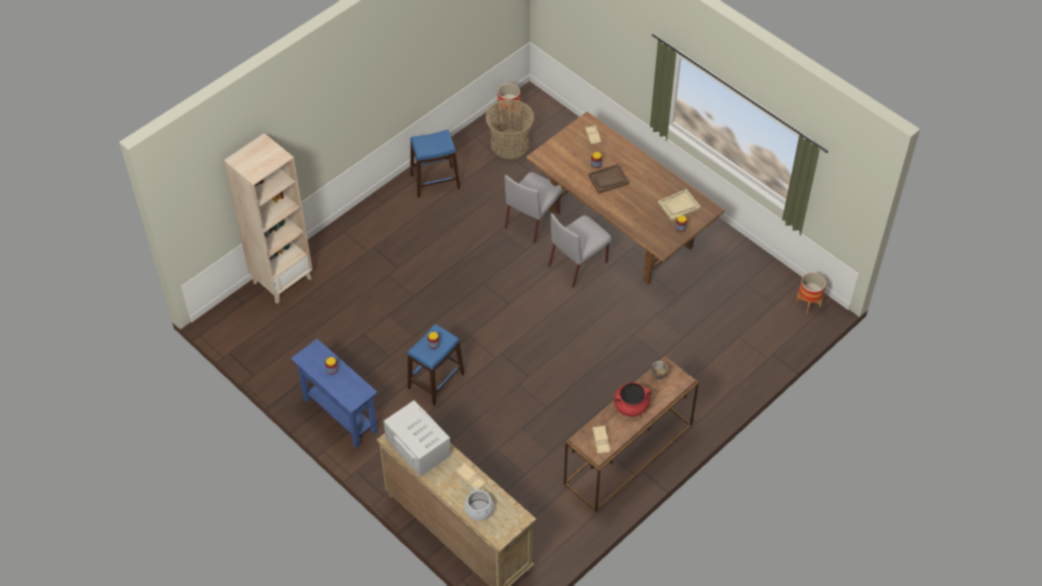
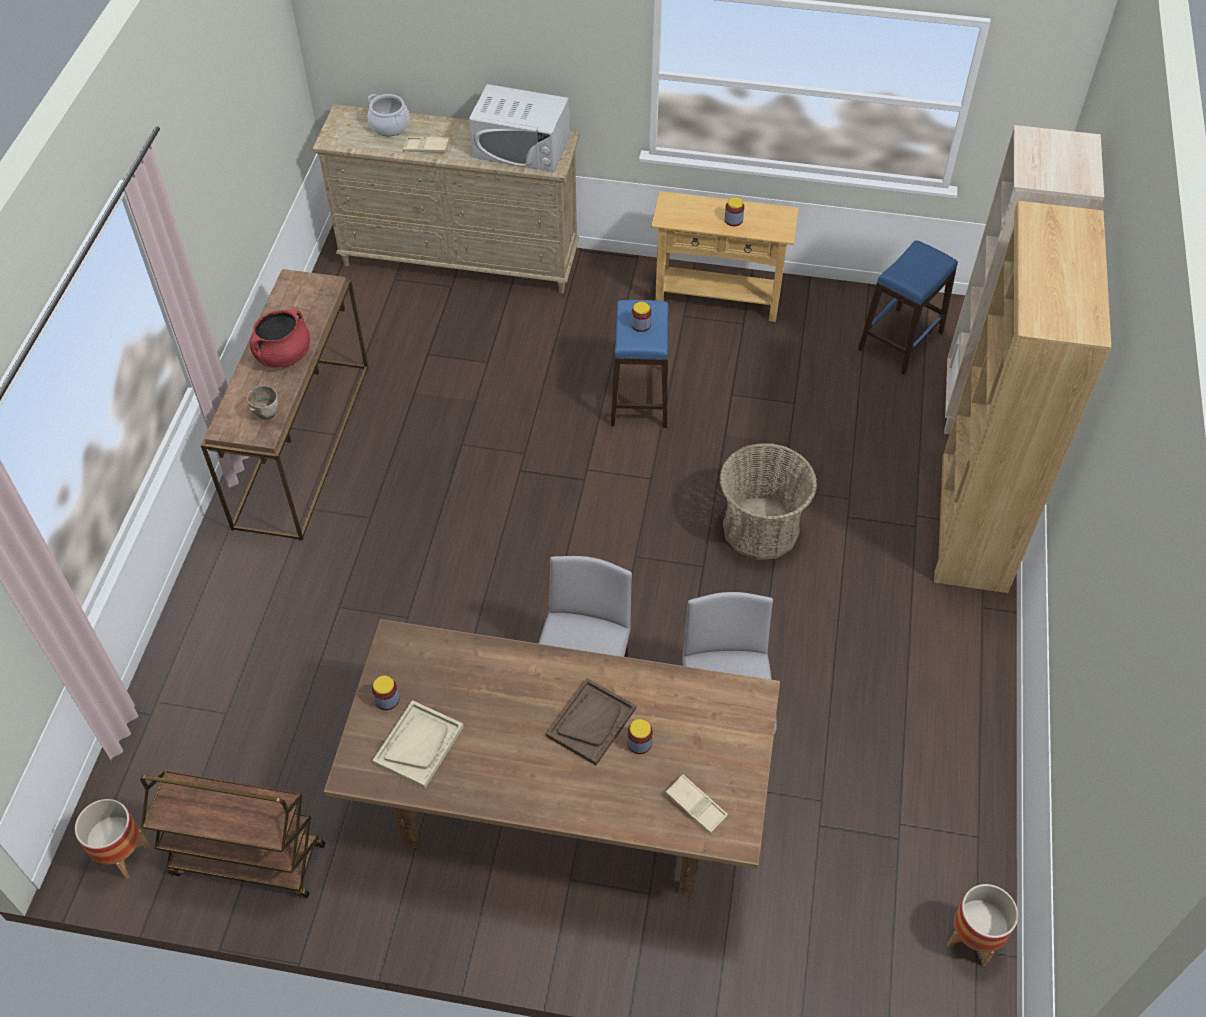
camera: 145 degrees right, 0 degrees up
blue console table [291,339,378,448] -> beige console table [651,191,799,322]
blue stool [410,130,460,198] -> blue stool moved to [858,240,958,374]
basket [485,99,534,159] -> basket moved to [719,443,817,560]
beige tray [593,426,610,454] -> none
none -> brown cart [140,771,325,898]
none -> brown bookcase [934,201,1111,593]

